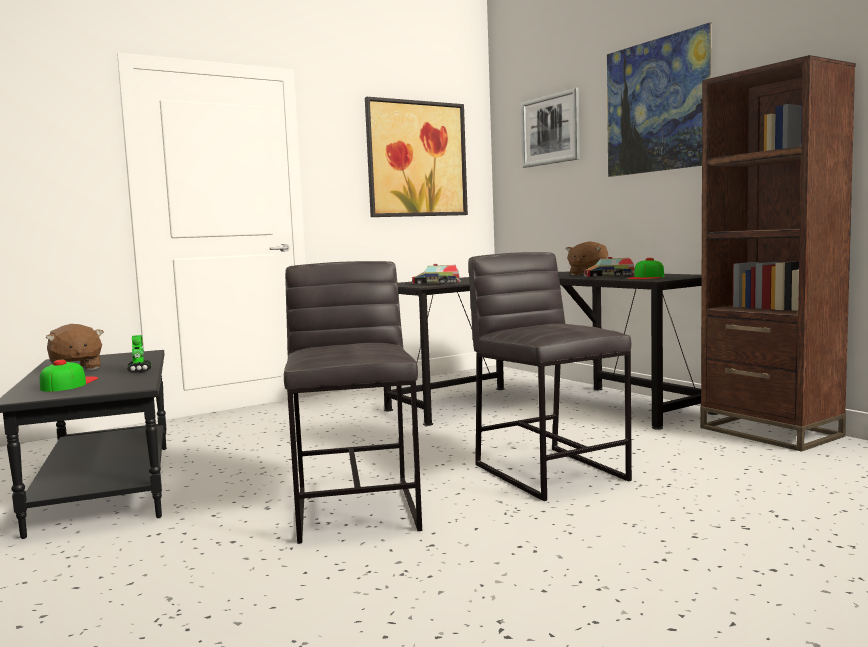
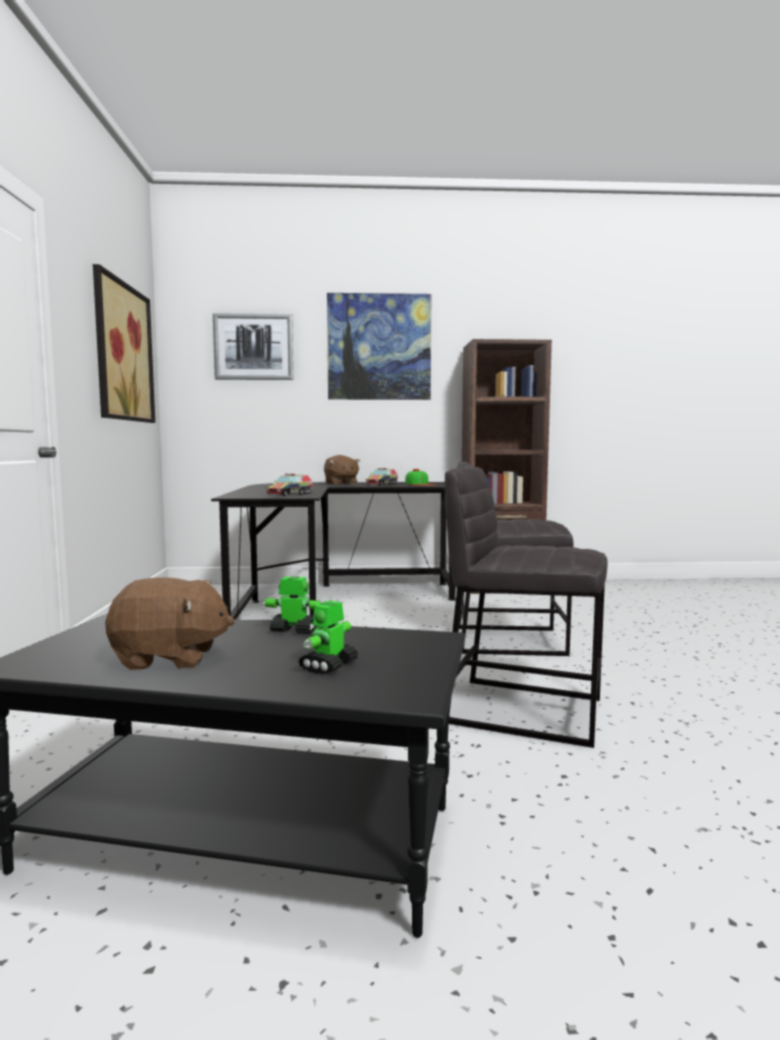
camera: 60 degrees left, 0 degrees up
cap [40,360,98,392] -> toy robot [299,600,359,674]

